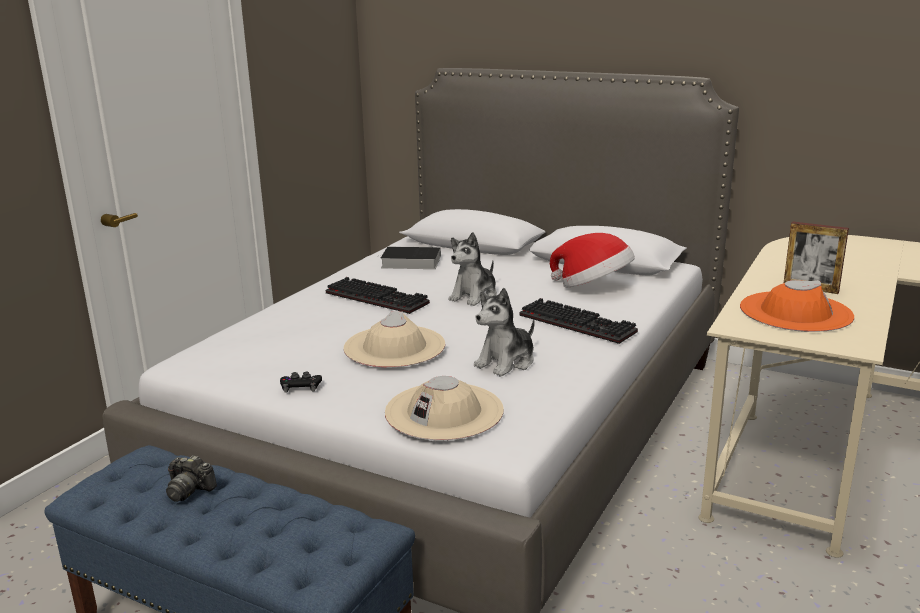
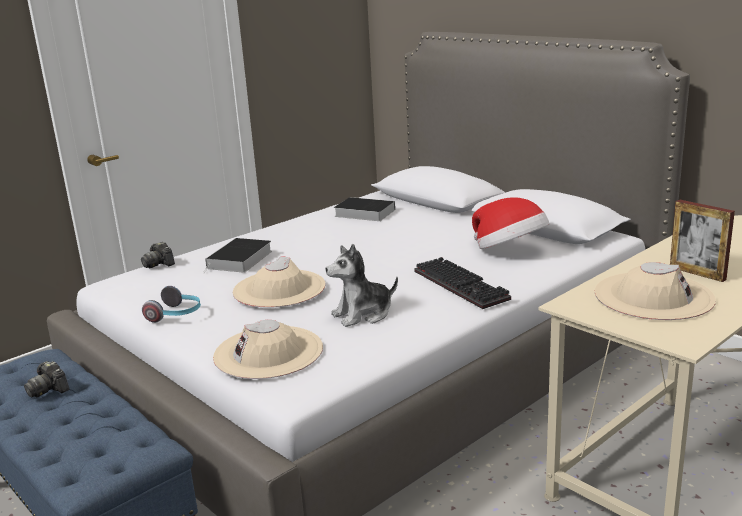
camera: 20 degrees right, 0 degrees up
black game controller [280,372,322,393] -> headphones [142,286,201,323]
keyboard [326,277,430,314] -> none
plush toy [449,232,497,306] -> none
orange hat [740,280,854,332] -> beige hat [594,262,716,320]
none -> camera [141,242,175,268]
none -> book [203,238,272,273]

